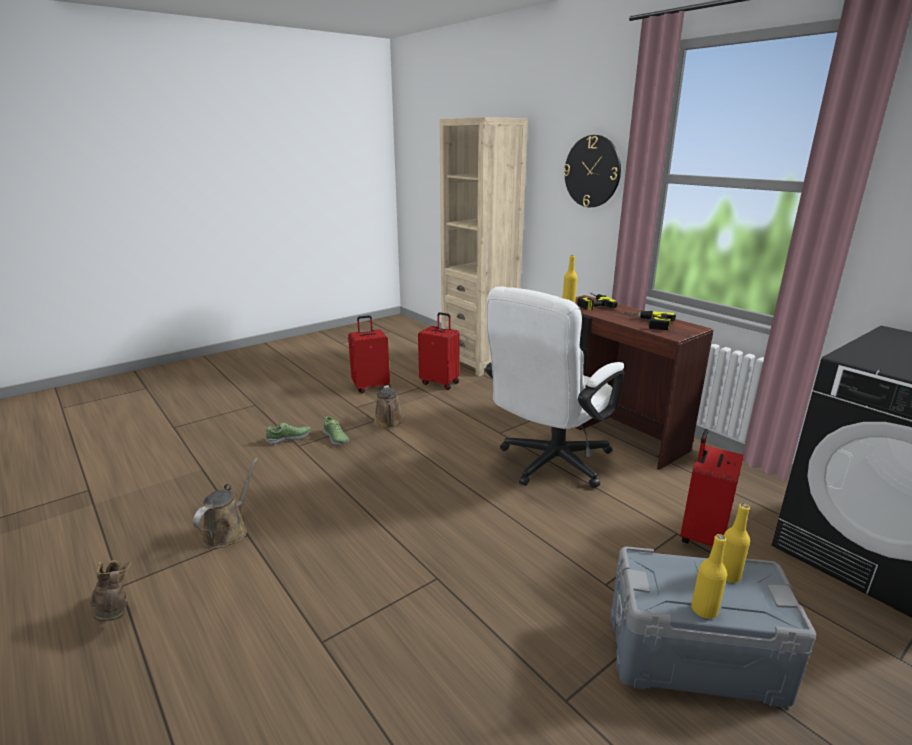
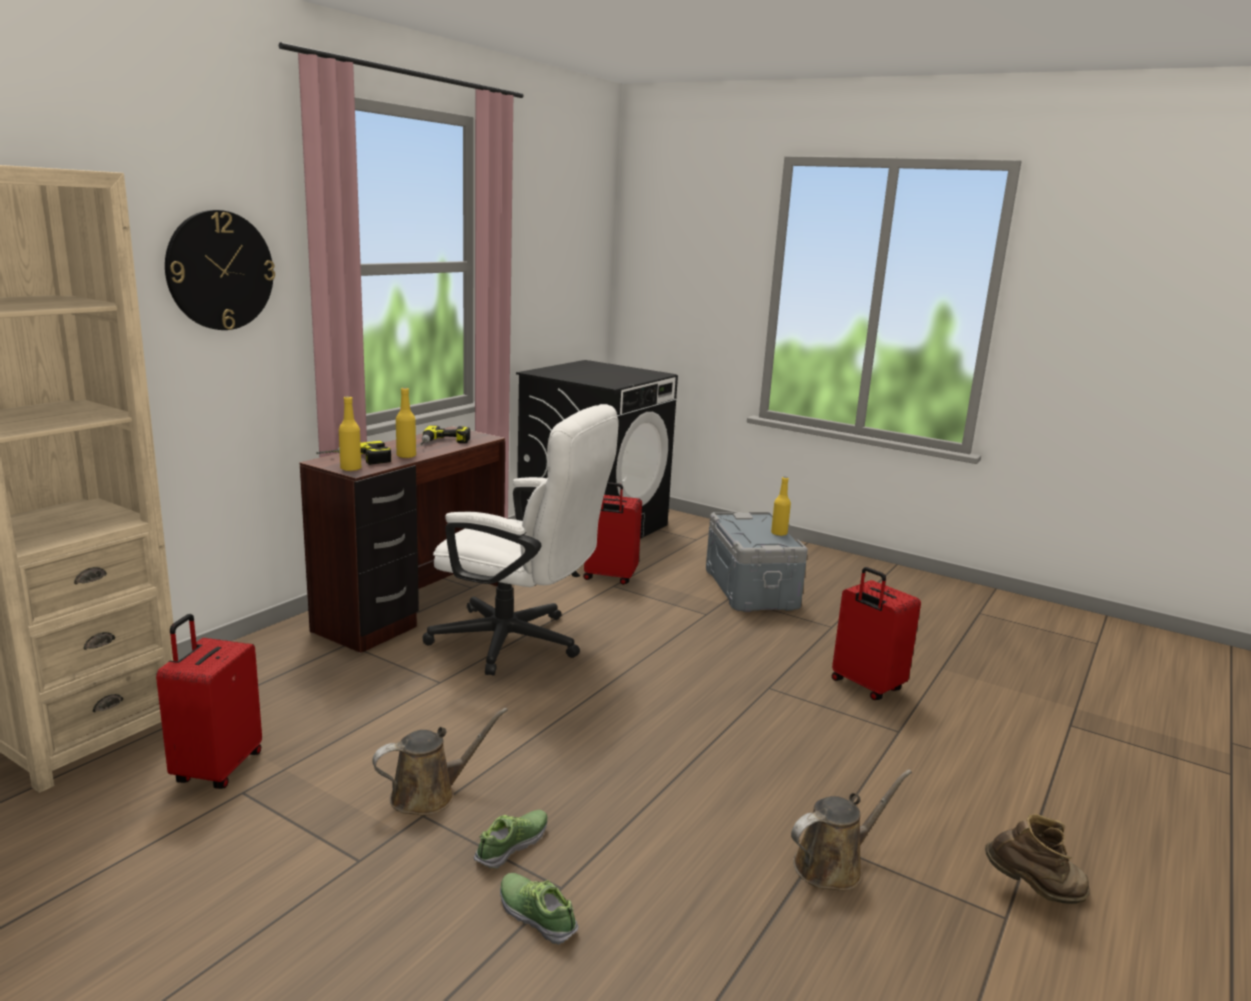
camera: 110 degrees left, 5 degrees down
brown boot [90,560,131,622] -> brown boot turned 120 degrees counterclockwise [985,814,1089,904]
brown watering can [193,458,258,548] -> brown watering can turned 150 degrees clockwise [791,770,912,891]
red suitcase [348,315,390,393] -> red suitcase moved to [832,567,921,700]
yellow bottle [723,503,750,583] -> yellow bottle moved to [396,388,416,458]

